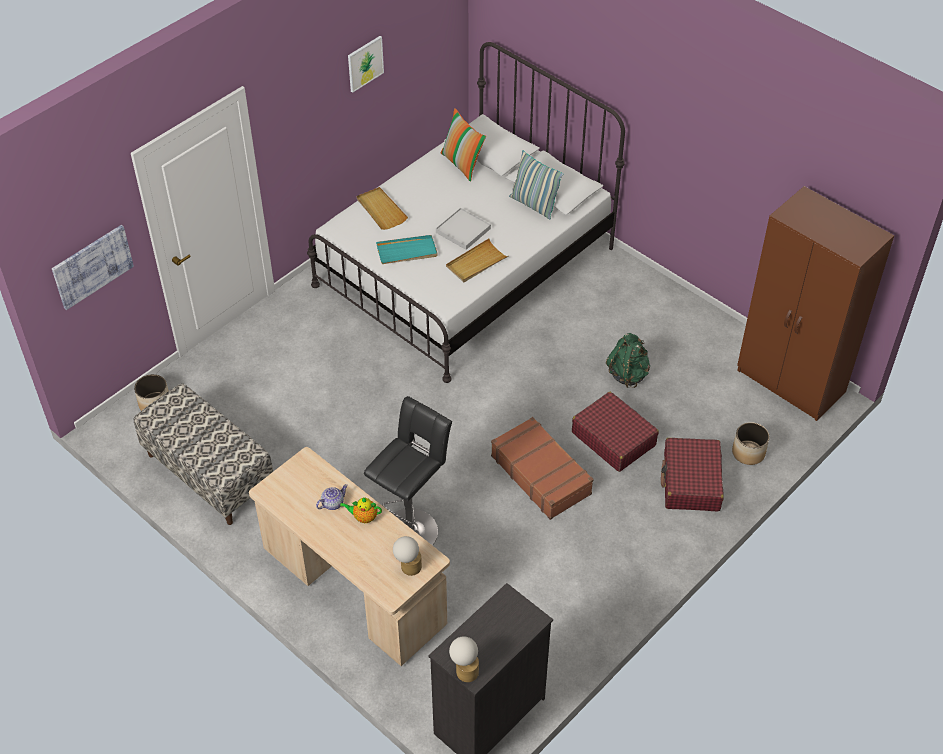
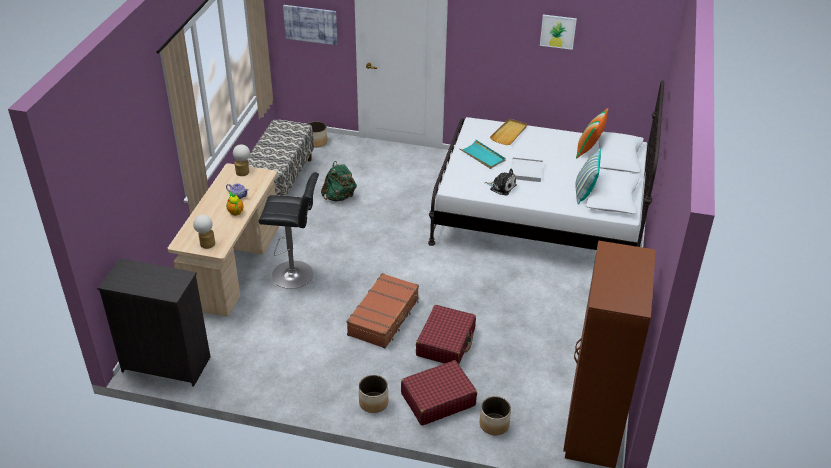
camera: 60 degrees right, 10 degrees down
beige tray [446,239,508,283] -> plush toy [485,169,517,195]
table lamp [449,636,479,682] -> table lamp moved to [233,144,250,176]
green backpack [606,333,650,388] -> green backpack moved to [321,161,357,201]
none -> planter [359,375,388,413]

